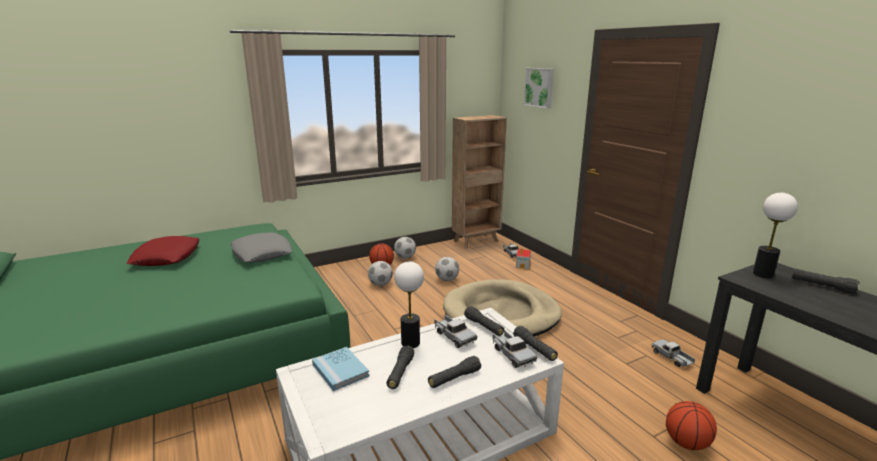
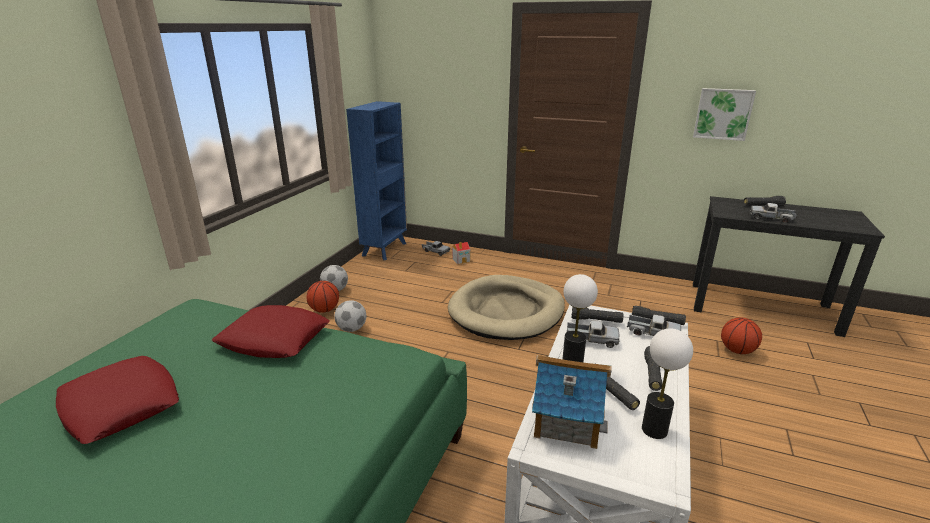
camera: 40 degrees left, 5 degrees up
grey pillow [231,233,292,262] -> red pillow [212,305,330,358]
blue book [312,347,369,391] -> toy house [532,355,612,449]
football [435,257,459,281] -> none
brown bookcase [452,115,507,249] -> blue bookcase [346,101,407,260]
picture [524,68,554,109] -> picture moved to [693,88,756,141]
toy truck [652,339,695,367] -> toy truck moved to [750,203,797,223]
table lamp [753,193,798,278] -> table lamp moved to [642,328,693,439]

